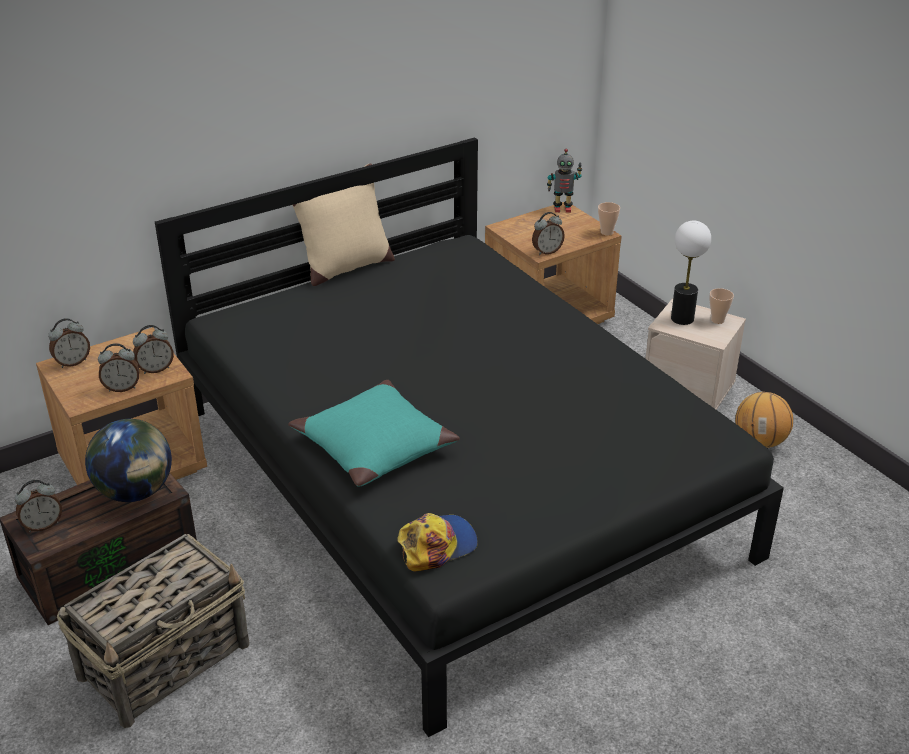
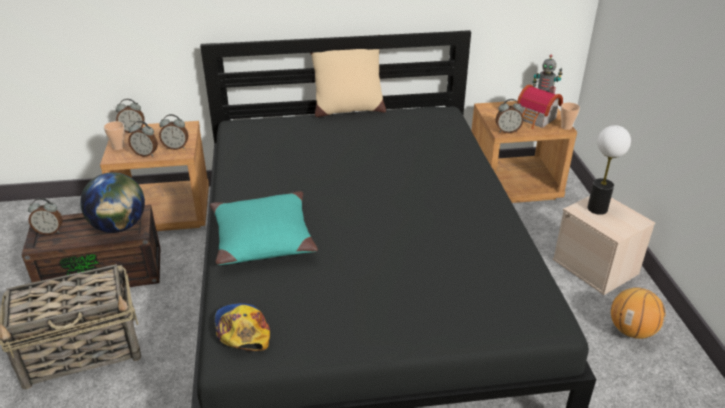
camera: 25 degrees right, 0 degrees up
cap [397,513,478,571] -> cap turned 105 degrees counterclockwise [215,303,270,351]
cup [709,288,734,324] -> cup moved to [104,121,124,150]
none -> toy house [517,85,563,129]

